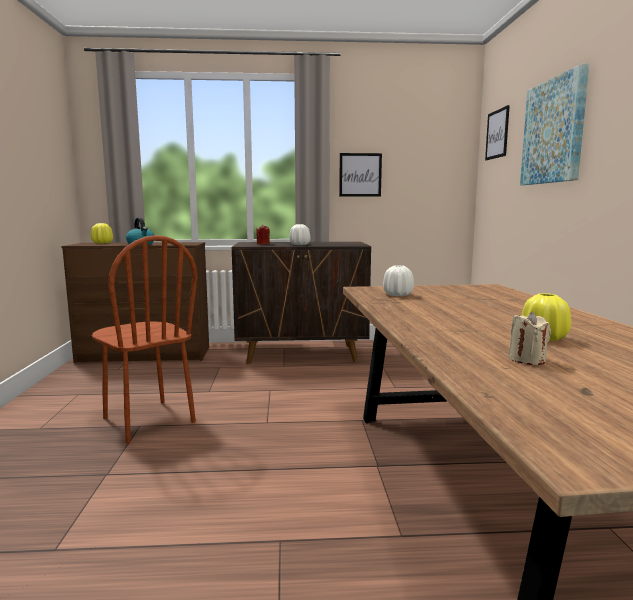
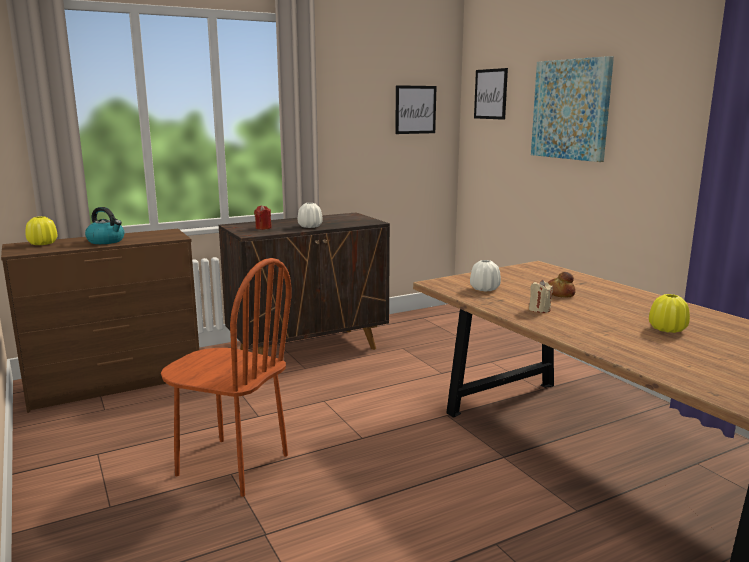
camera: 25 degrees left, 5 degrees up
picture [339,153,382,197] -> picture moved to [395,85,437,134]
beige candle [508,311,551,365] -> beige candle moved to [529,280,553,313]
none -> bread [548,272,576,298]

